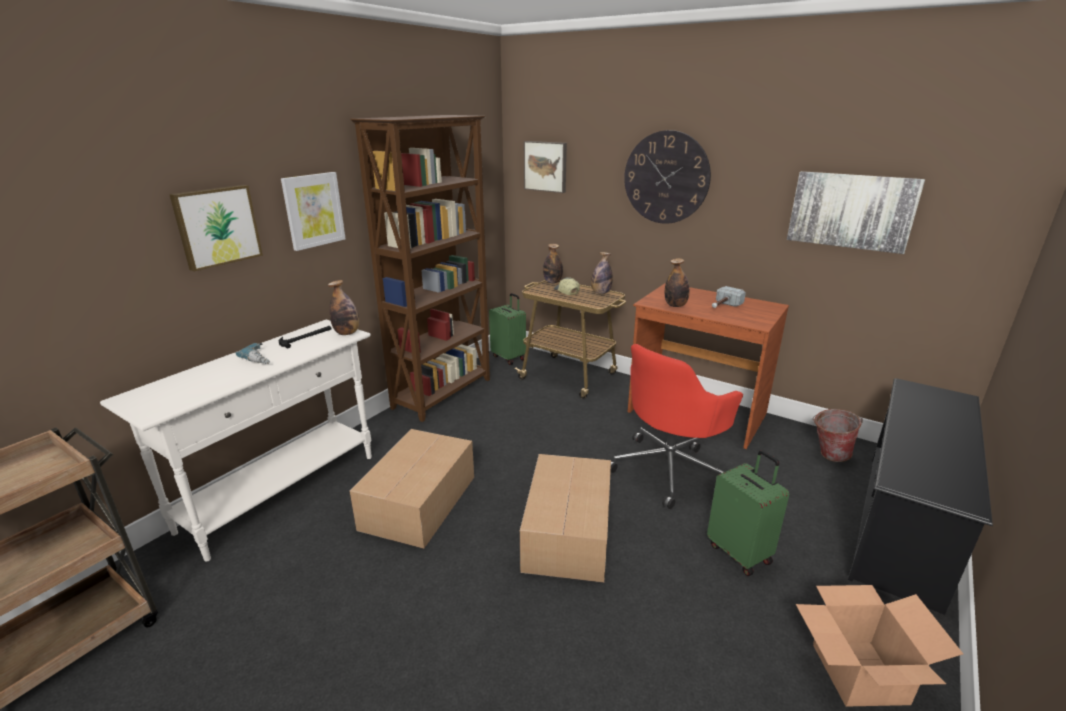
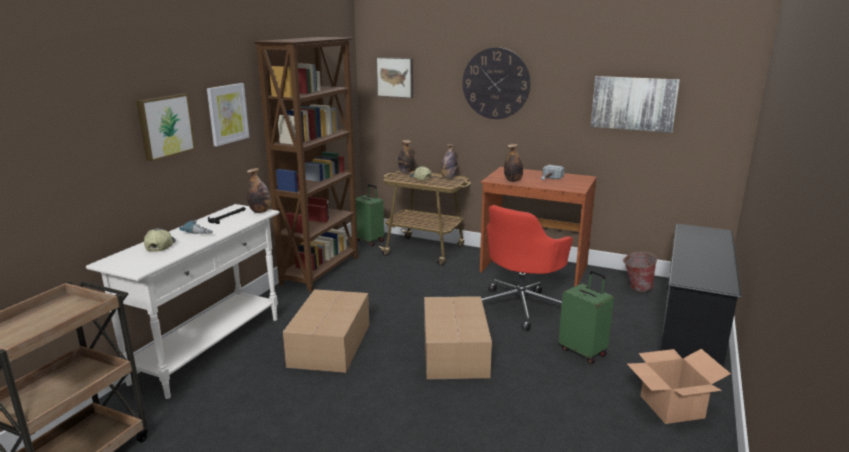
camera: 10 degrees left, 5 degrees down
none -> cap [144,228,176,252]

